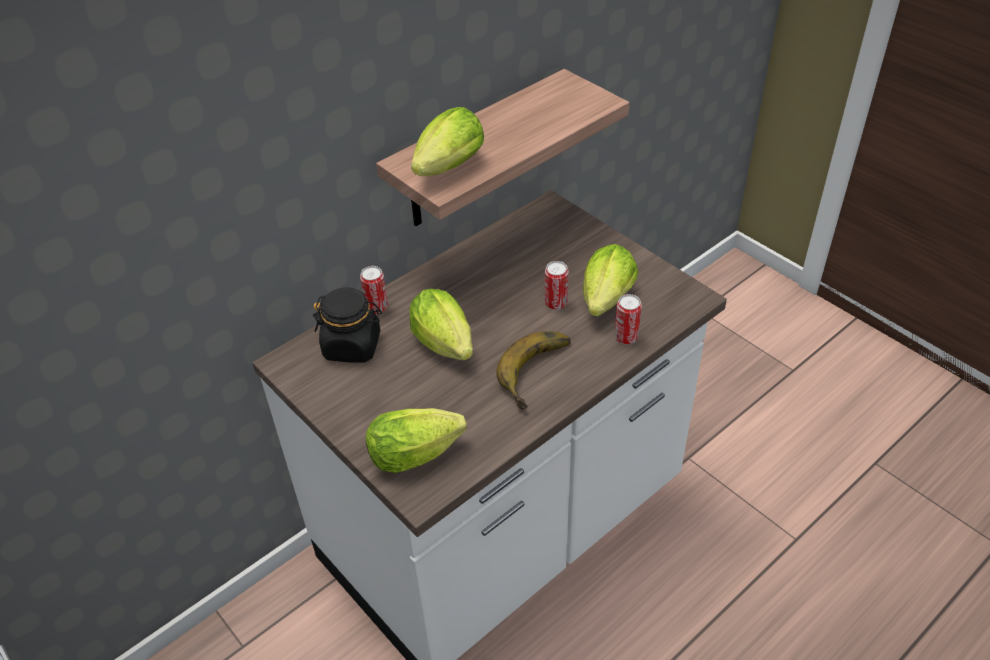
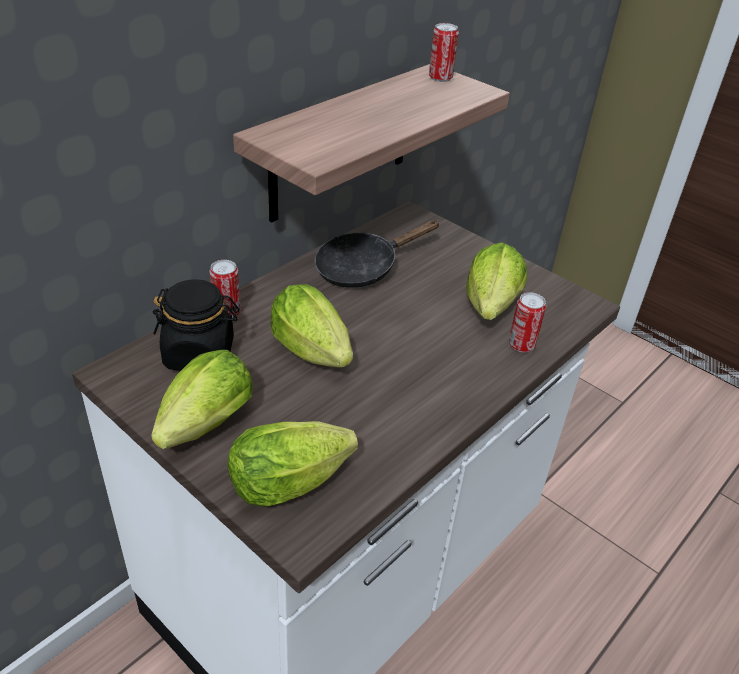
camera: 10 degrees left, 5 degrees down
lettuce [411,107,484,176] -> lettuce moved to [151,350,253,449]
banana [496,331,571,410] -> none
can [545,261,569,310] -> can moved to [429,23,459,82]
none -> black frying pan [315,220,440,288]

